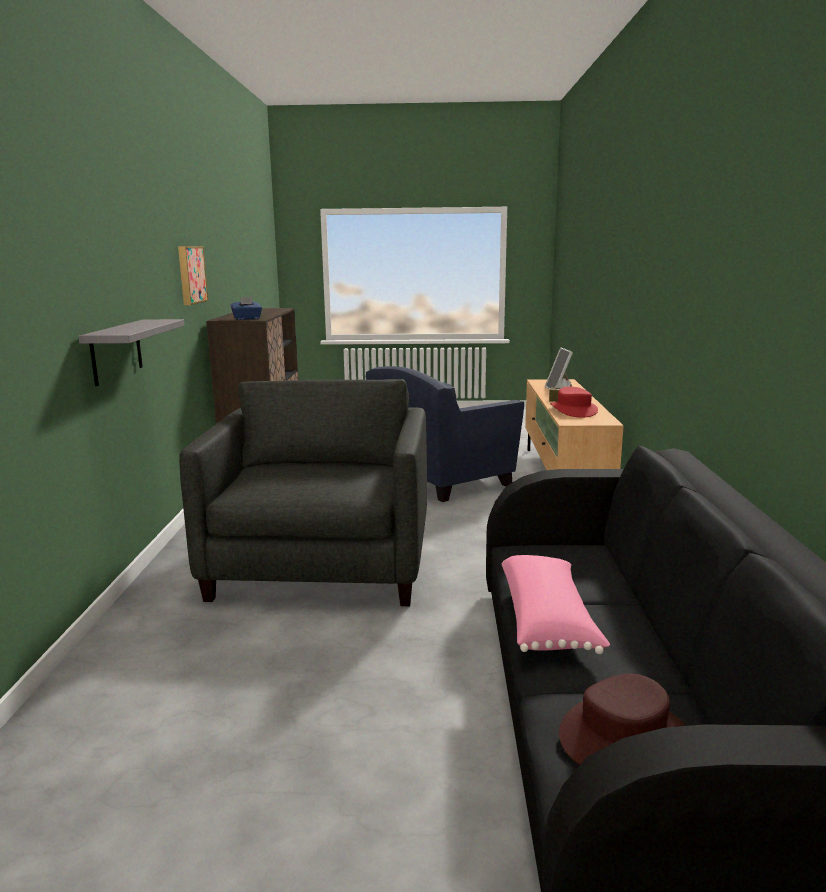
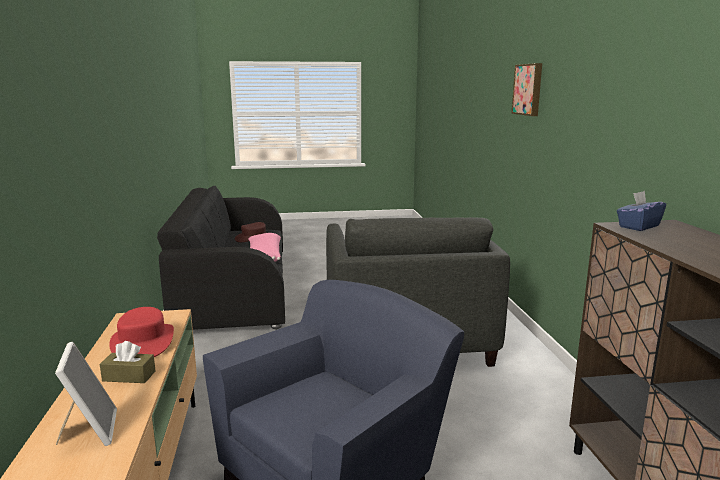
camera: 170 degrees right, 0 degrees up
grey shelf [78,319,185,386] -> none
picture [178,246,208,305] -> picture moved to [511,63,542,116]

